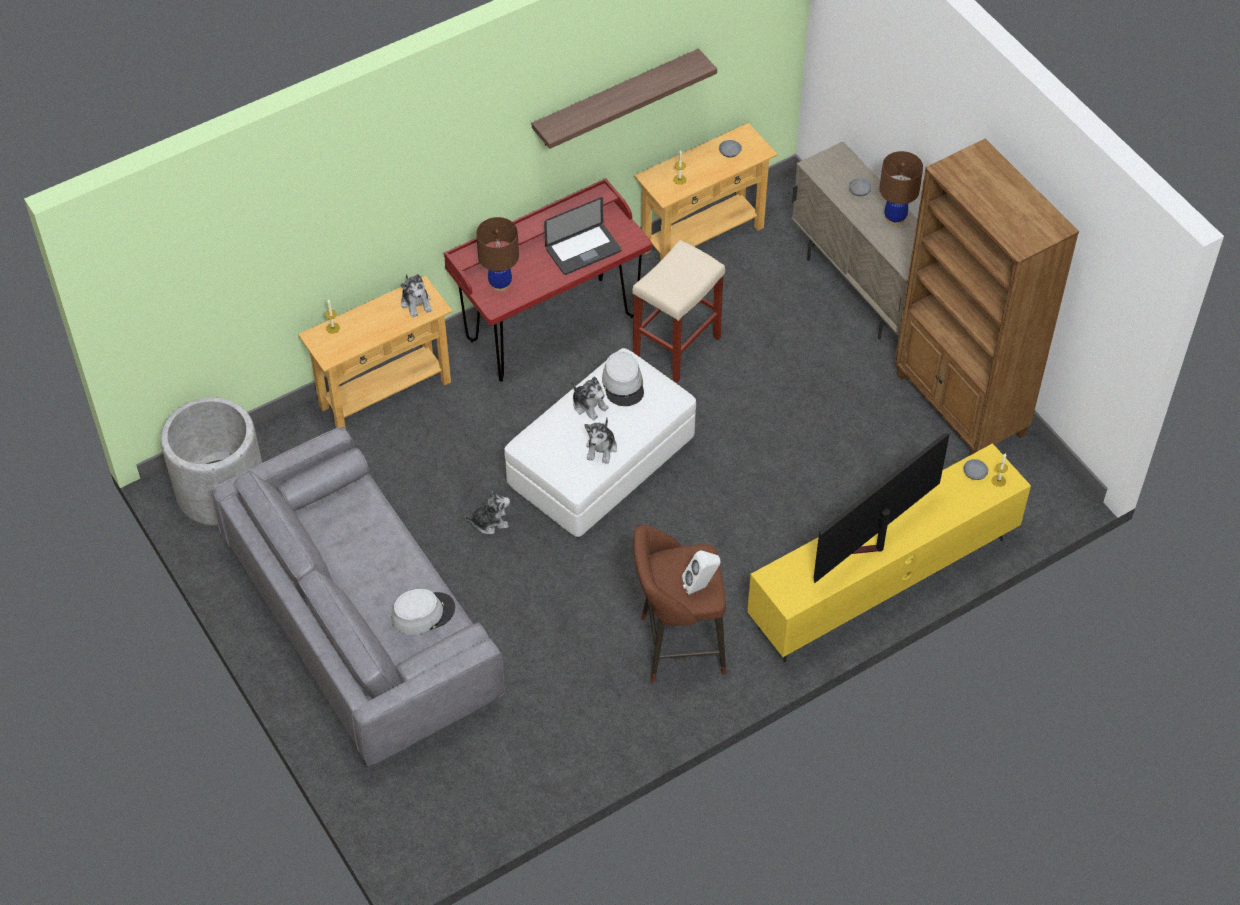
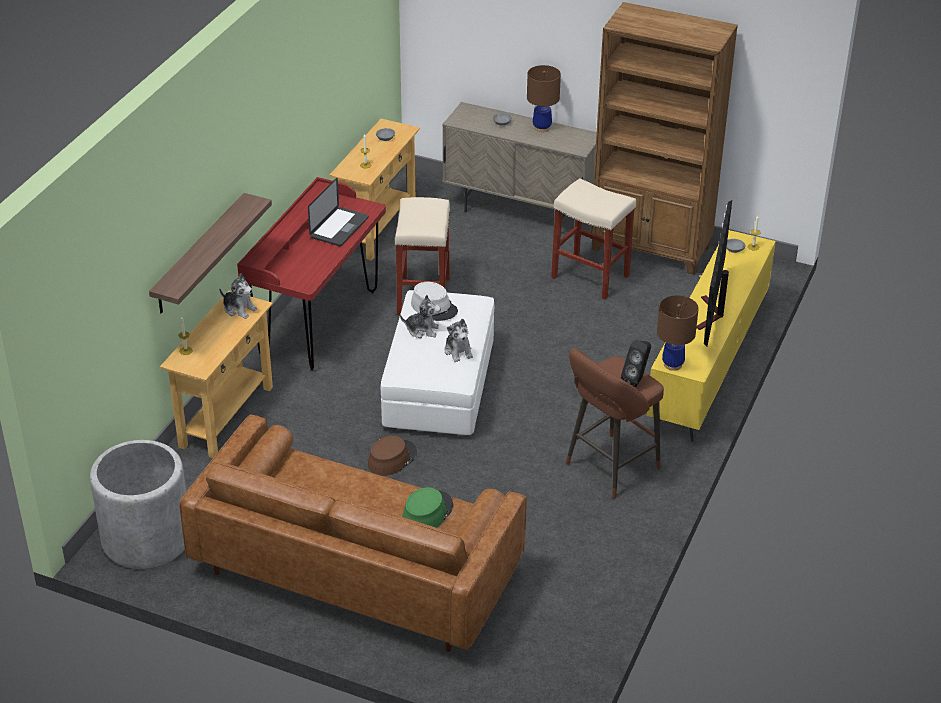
camera: 35 degrees left, 15 degrees down
grey sofa [211,426,505,766] -> brown sofa [179,414,527,652]
grey hat [391,589,455,635] -> green hat [402,487,453,528]
plush toy [465,491,510,534] -> brown hat [368,436,417,476]
brown table lamp [476,217,519,291] -> brown table lamp moved to [657,295,699,371]
shelf [532,49,717,149] -> shelf moved to [149,193,272,314]
white speaker [682,551,720,595] -> black speaker [621,340,651,387]
none -> beige stool [551,178,636,299]

